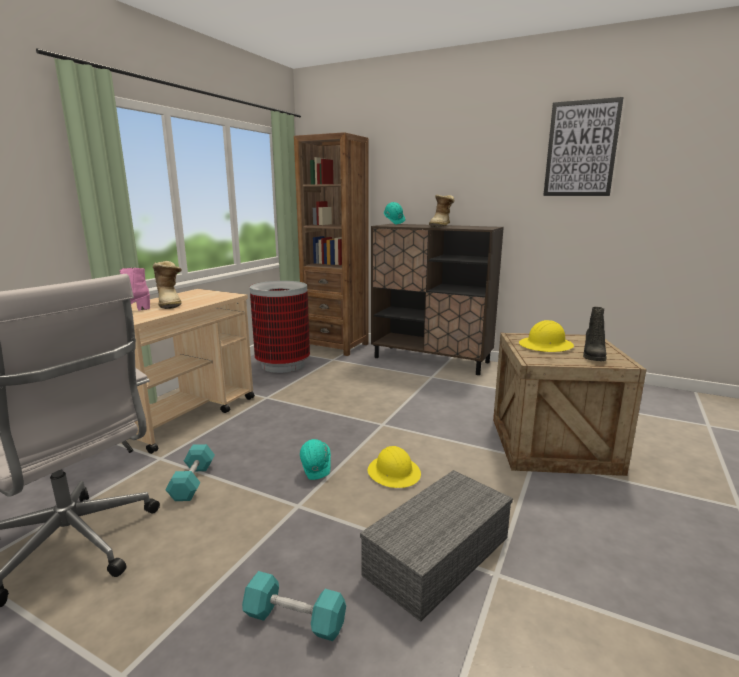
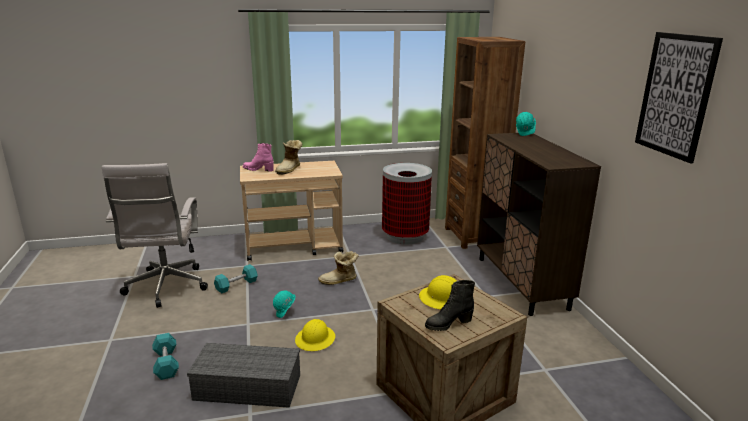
camera: 50 degrees right, 5 degrees up
boot [429,195,455,227] -> boot moved to [318,251,359,285]

